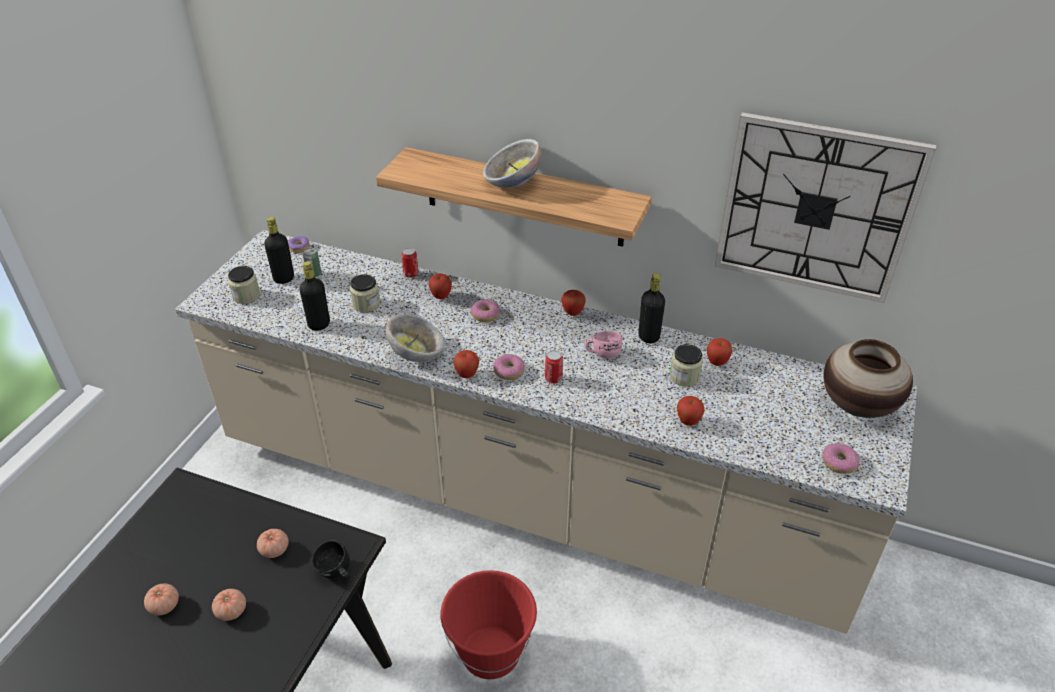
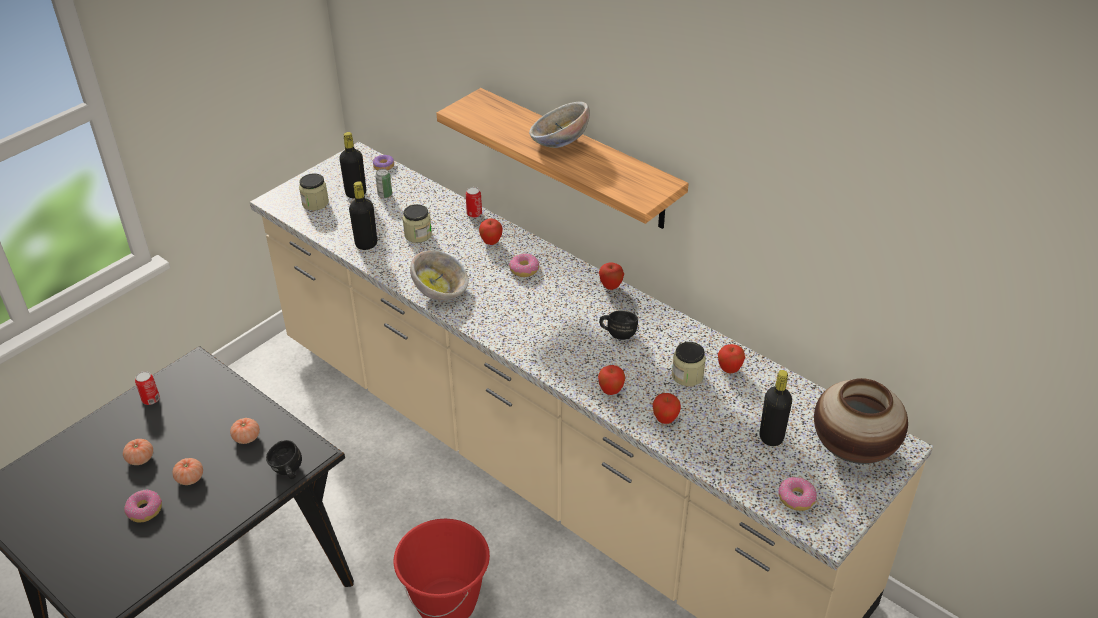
camera: 20 degrees right, 0 degrees up
apple [454,350,479,378] -> apple moved to [598,365,625,395]
donut [493,354,525,380] -> donut moved to [124,489,162,523]
can [545,350,563,384] -> can moved to [135,371,160,405]
pink mug [585,331,622,359] -> black mug [599,311,638,340]
black bottle [639,273,665,343] -> black bottle moved to [759,370,792,446]
wall clock [715,112,936,303] -> none

